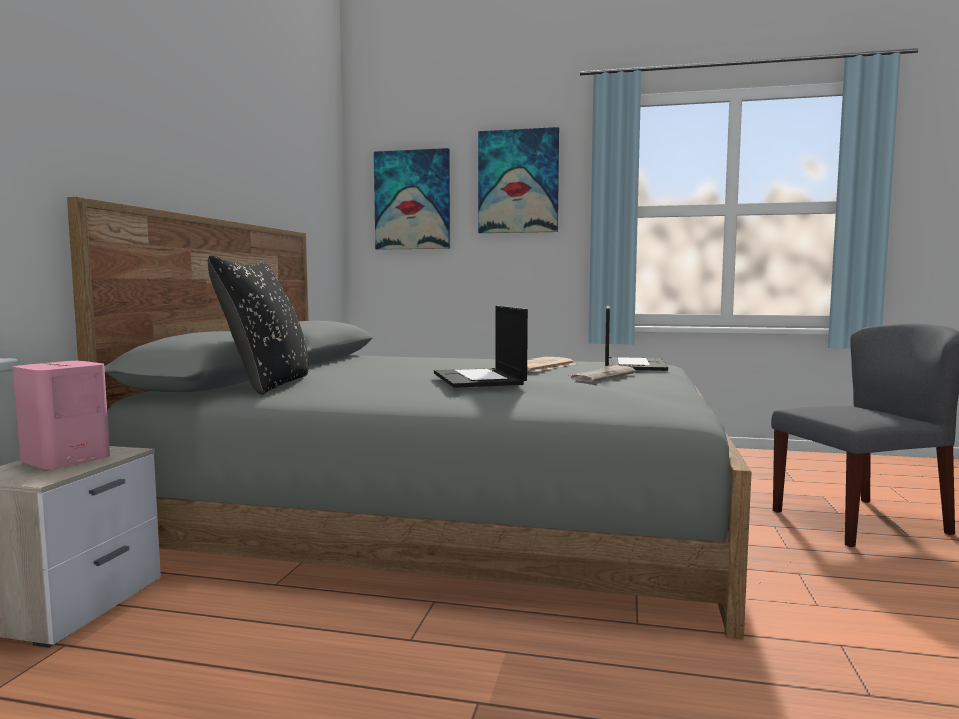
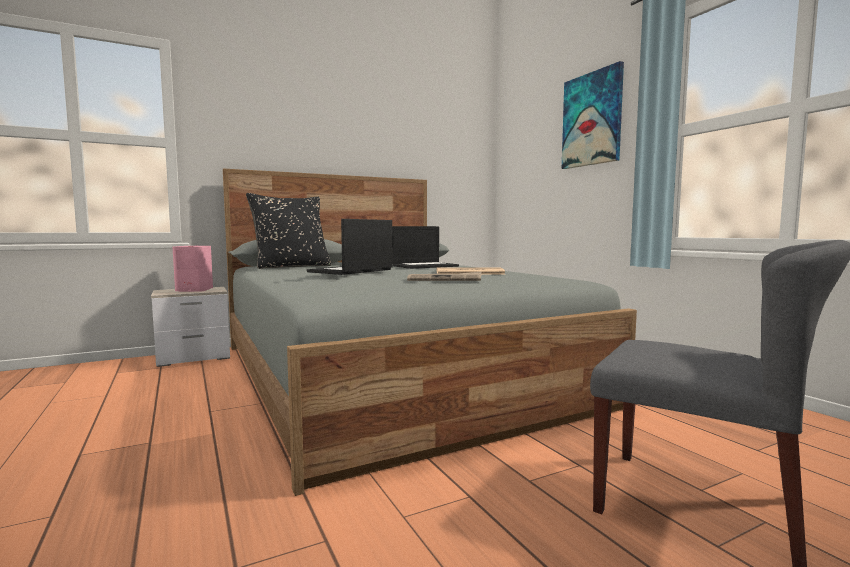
camera: 50 degrees right, 0 degrees up
picture [374,148,450,250] -> none
laptop [605,306,668,371] -> laptop moved to [392,226,459,269]

